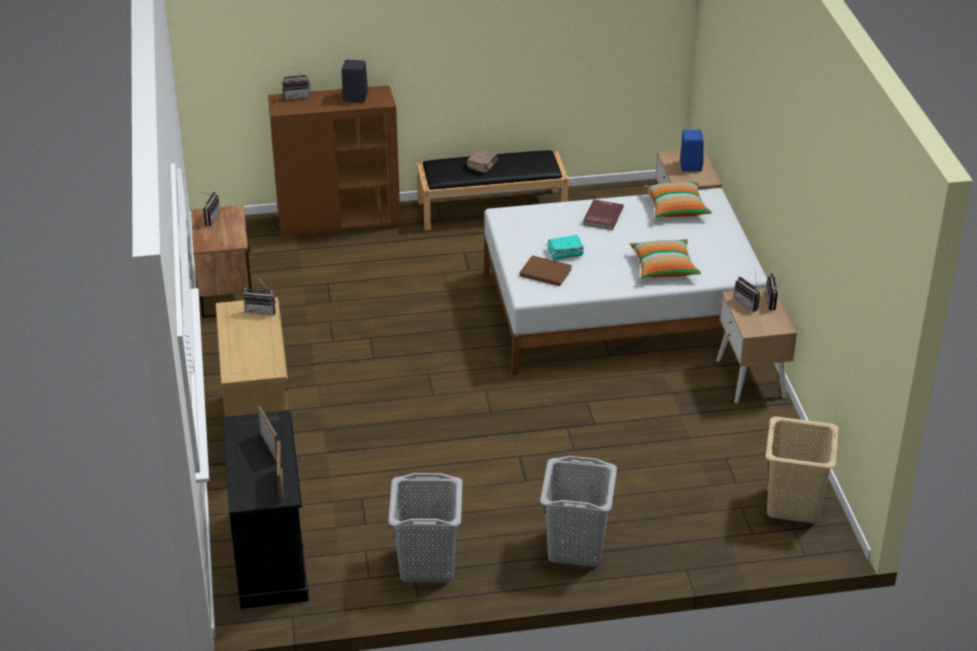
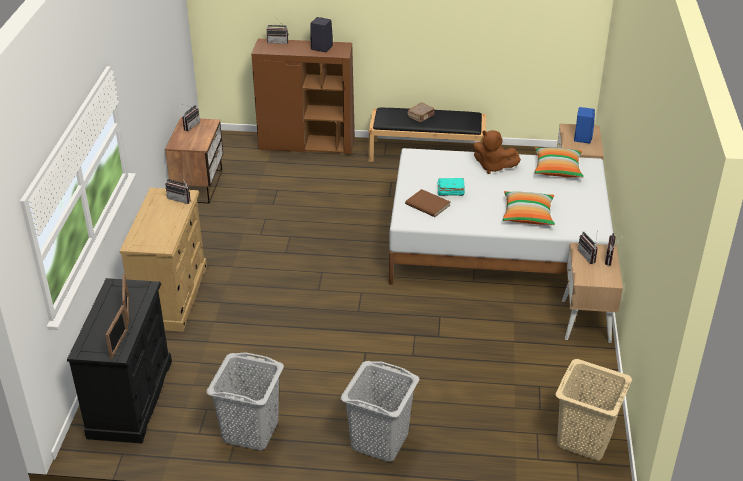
camera: 15 degrees right, 0 degrees up
red book [583,199,624,230] -> brown plush toy [473,130,521,174]

